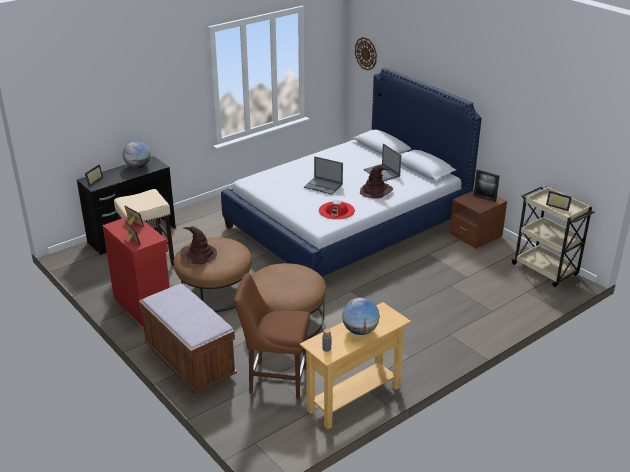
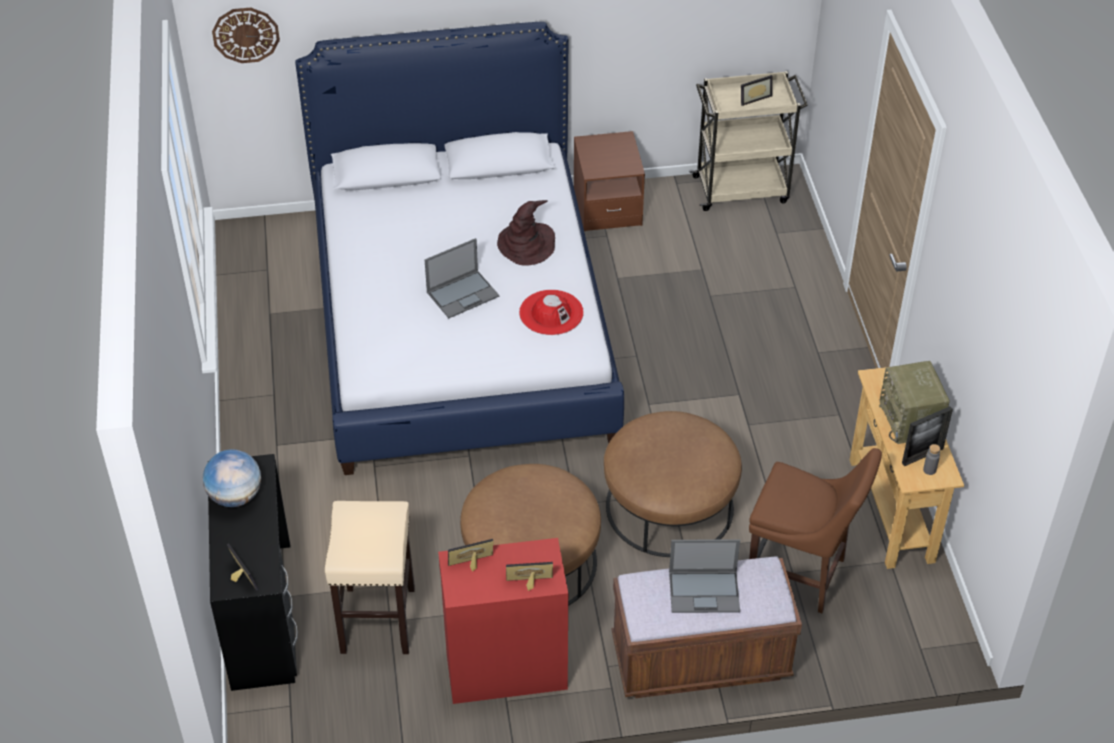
camera: 60 degrees left, 15 degrees up
brown hat [180,226,217,264] -> none
brown chair [234,273,310,399] -> brown chair turned 105 degrees counterclockwise [749,448,882,613]
globe [342,298,380,335] -> radio [879,361,950,444]
laptop [364,143,401,181] -> laptop moved to [669,539,740,613]
picture frame [474,170,500,202] -> picture frame moved to [902,406,953,466]

